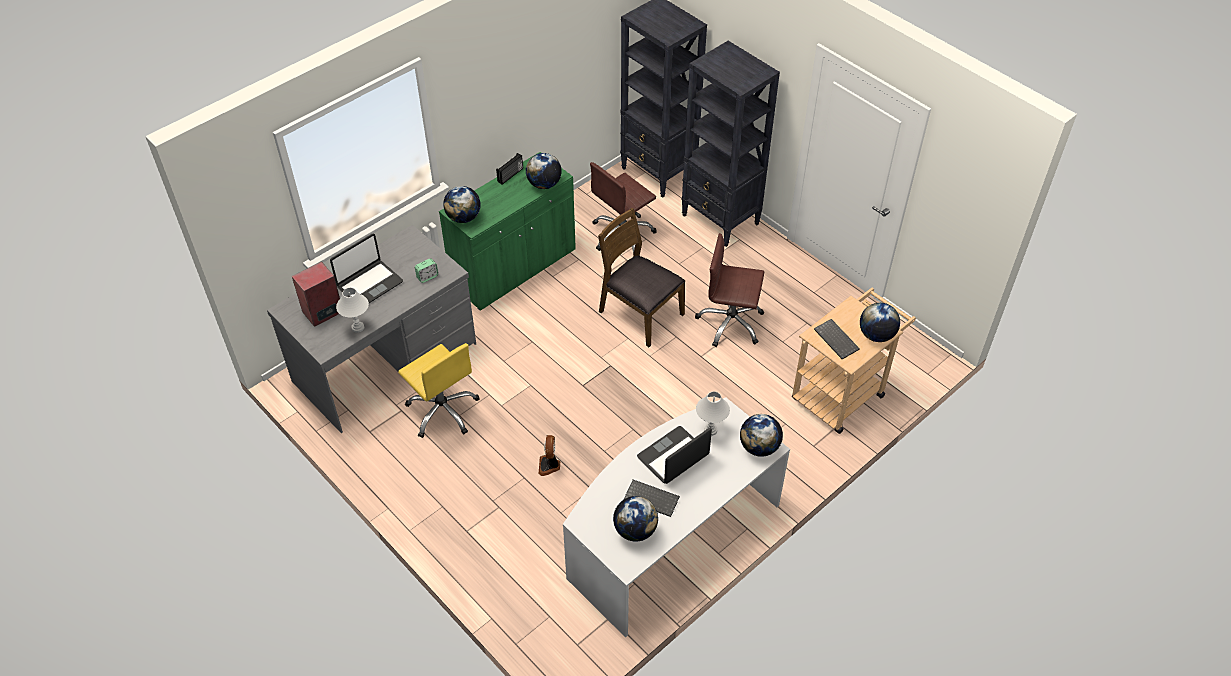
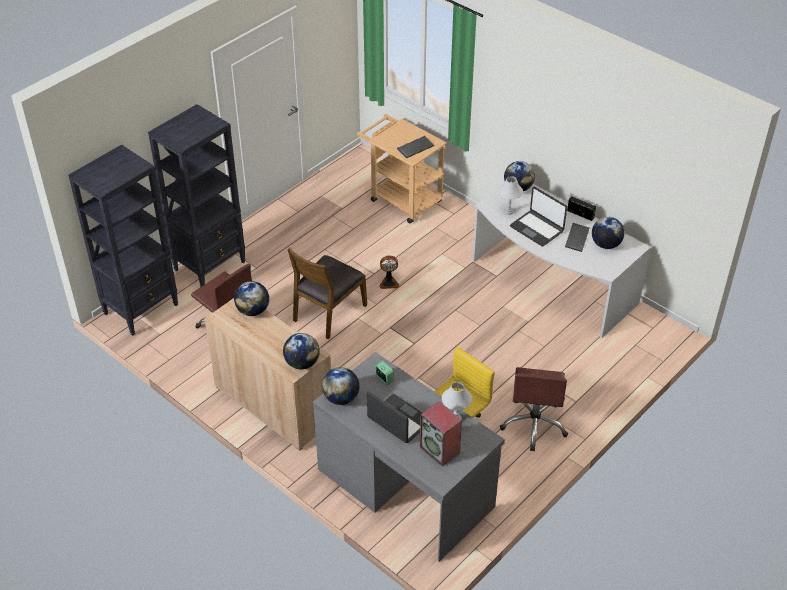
camera: 95 degrees left, 5 degrees down
green cabinet [439,152,576,310] -> beige cabinet [204,298,331,451]
radio [496,153,523,185] -> radio moved to [567,196,596,221]
fan [539,435,560,476] -> fan moved to [380,256,399,289]
brown office chair [695,233,764,347] -> brown office chair moved to [500,367,568,451]
globe [860,303,900,342] -> globe moved to [322,367,360,405]

